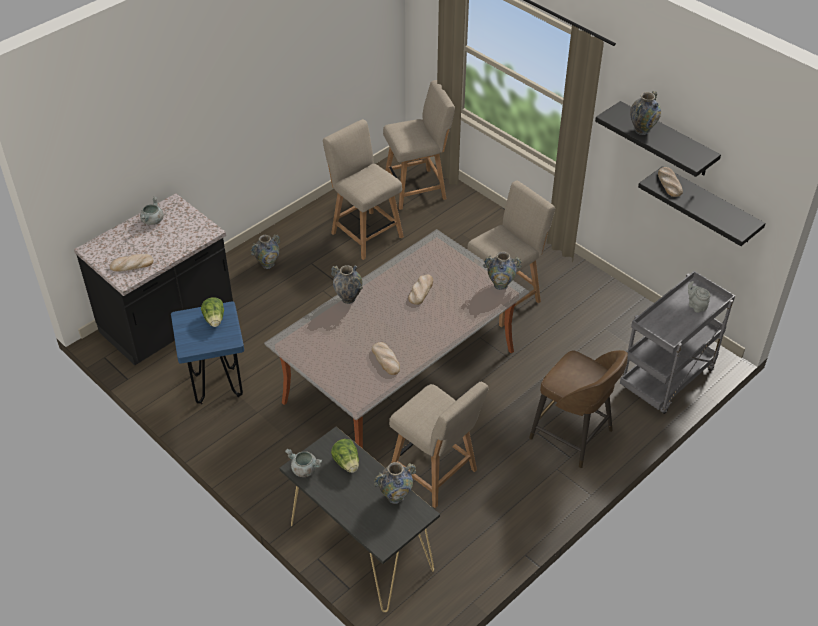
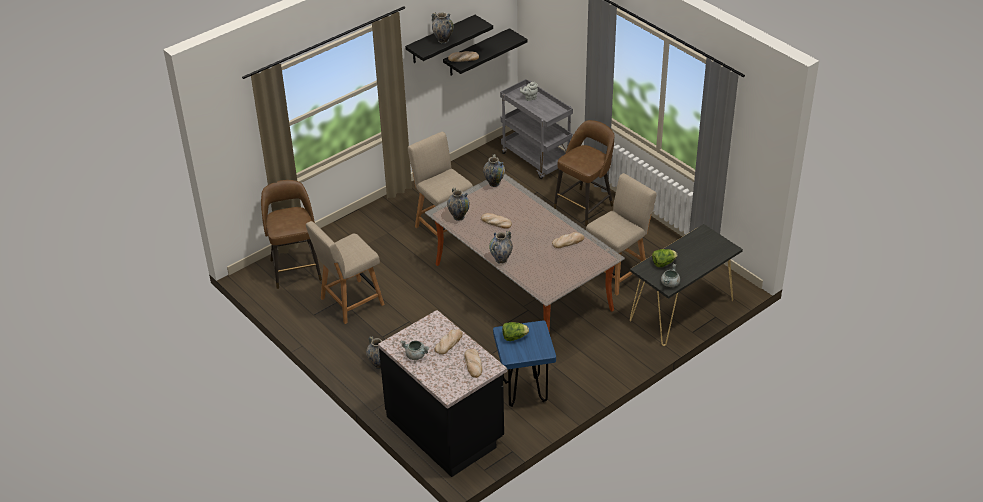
camera: 85 degrees left, 5 degrees down
vase [374,462,416,504] -> vase moved to [447,188,470,221]
beige chair [383,80,455,210] -> brown stool [261,180,322,289]
none -> bread [435,329,463,355]

